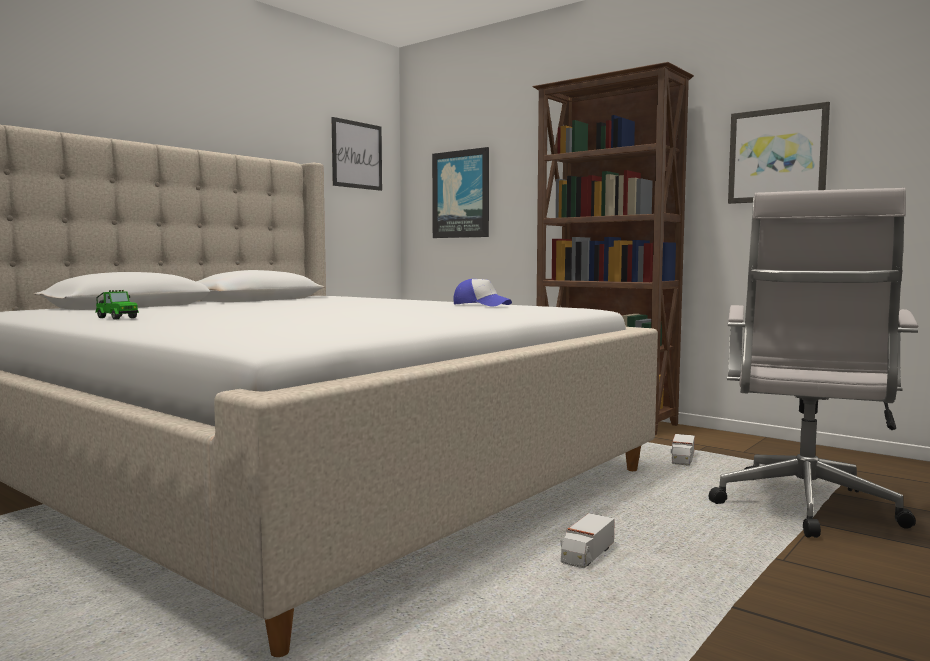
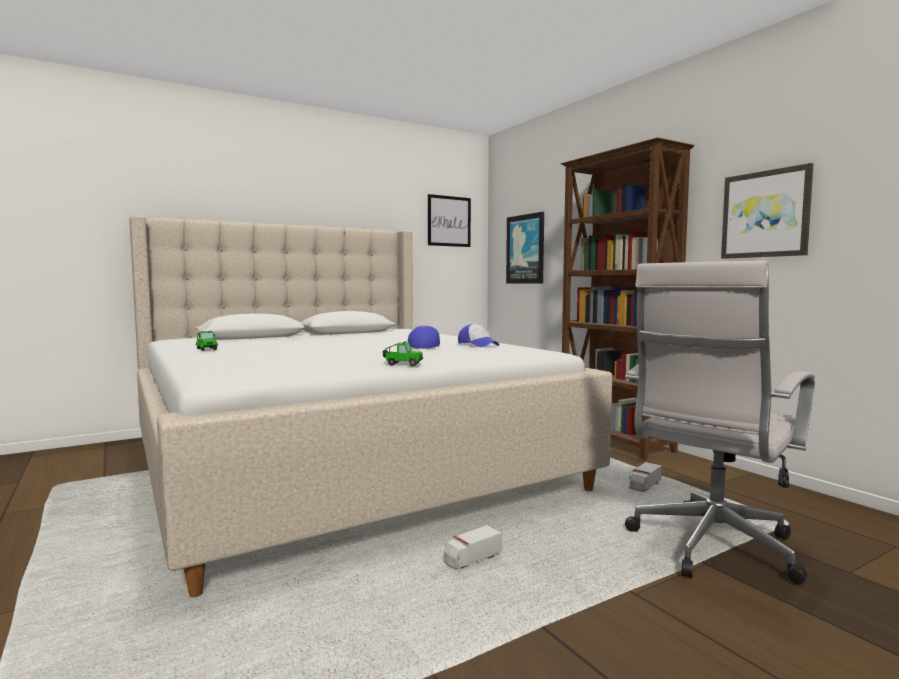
camera: 20 degrees right, 0 degrees up
none -> toy car [383,341,423,366]
none -> cap [408,325,440,349]

